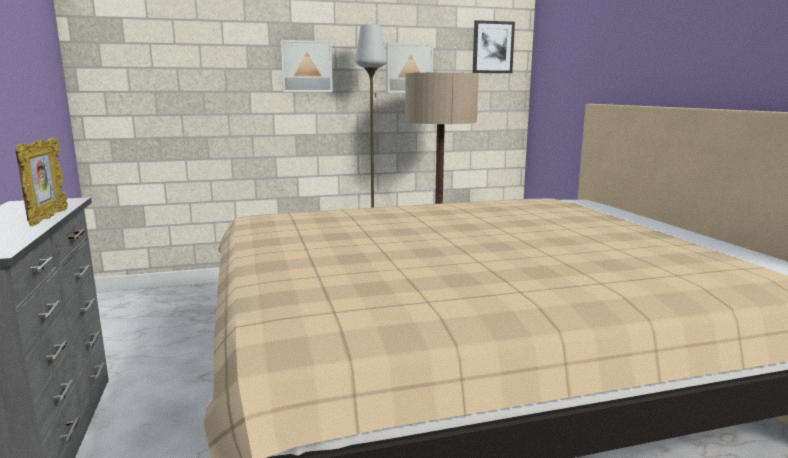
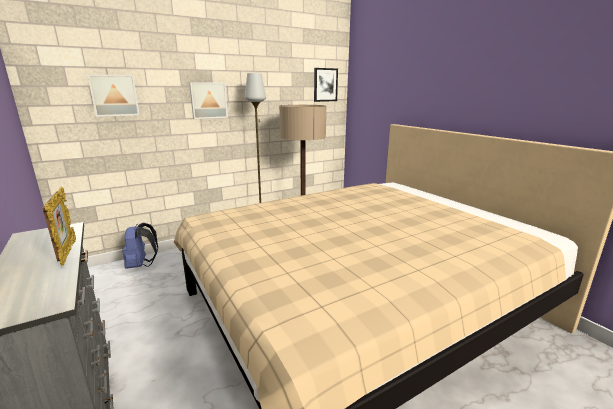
camera: 15 degrees left, 5 degrees up
picture [386,43,433,93] -> picture moved to [87,74,140,117]
none -> blue backpack [122,223,158,269]

